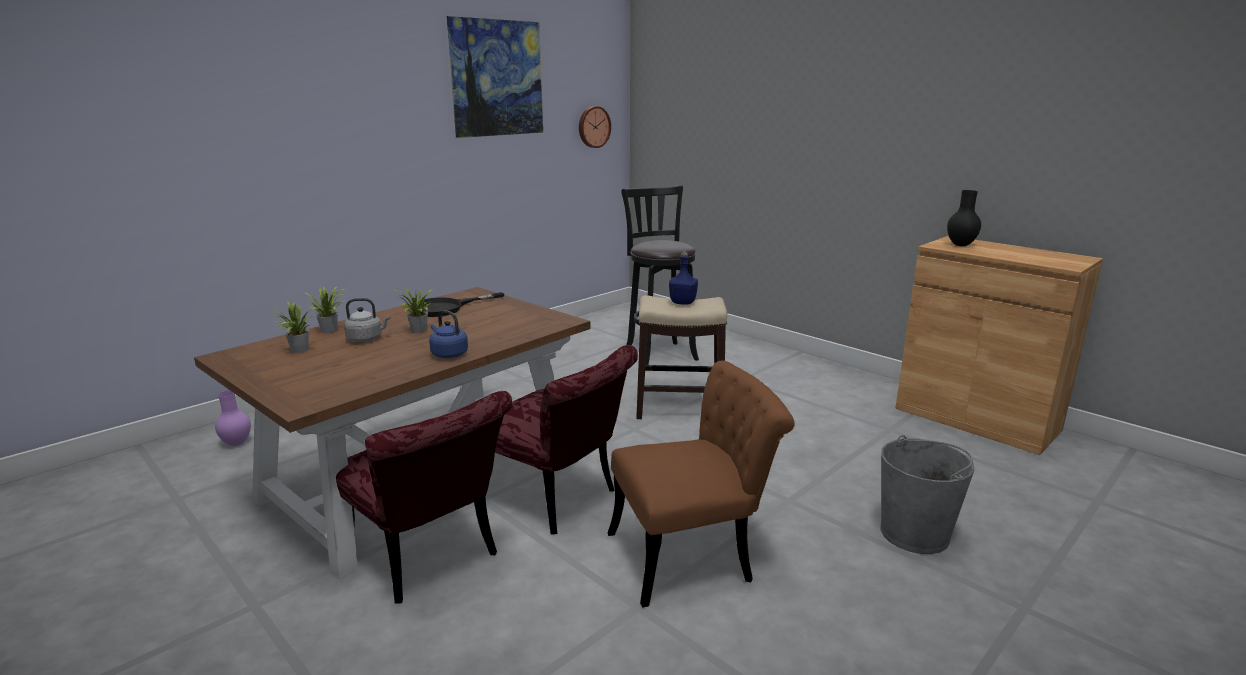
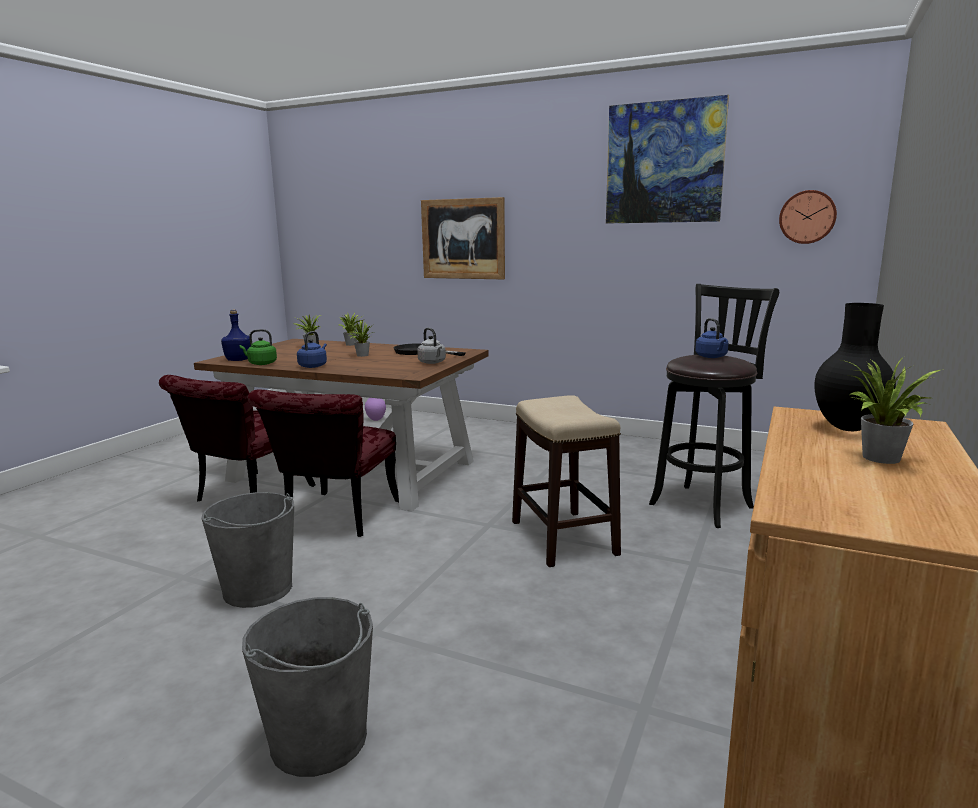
camera: 70 degrees right, 5 degrees down
grey kettle [344,298,391,342] -> grey kettle moved to [417,328,446,364]
brown chair [608,361,795,608] -> grey bucket [201,492,294,608]
blue bottle [669,251,698,305] -> blue bottle moved to [221,310,251,361]
none -> green kettle [240,329,277,365]
none -> picture [421,197,505,280]
none -> blue kettle [695,318,728,358]
none -> potted plant [841,357,940,464]

